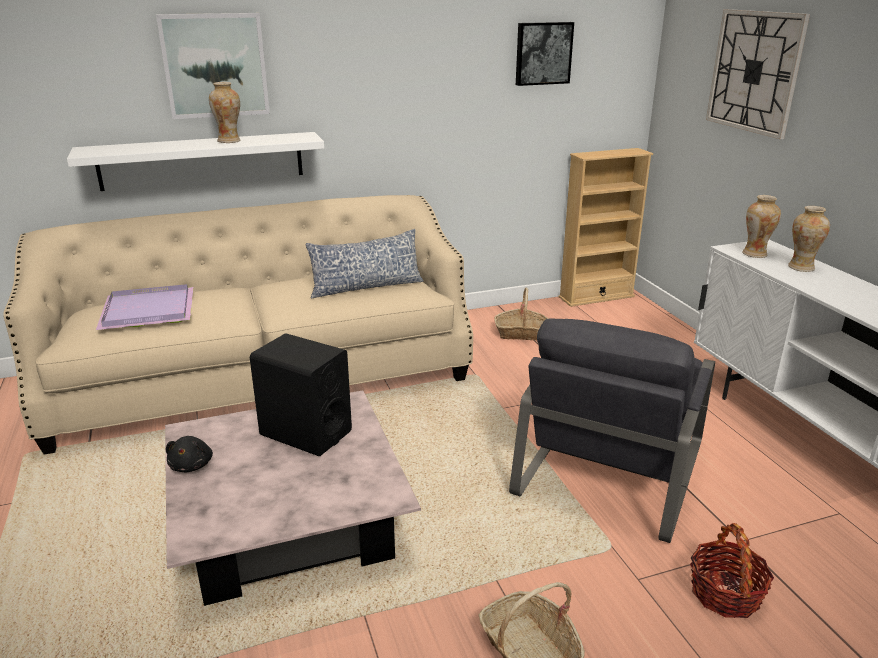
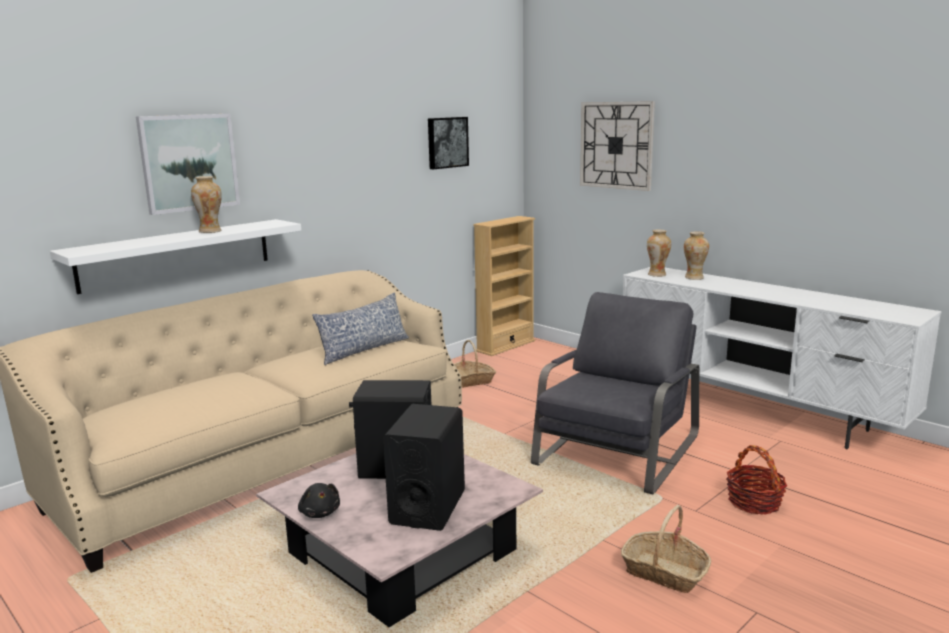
camera: 25 degrees left, 10 degrees down
purple tray [96,284,193,330] -> none
grey armchair [509,318,715,543] -> grey armchair turned 150 degrees counterclockwise [531,292,699,494]
none -> black speaker [383,404,465,531]

